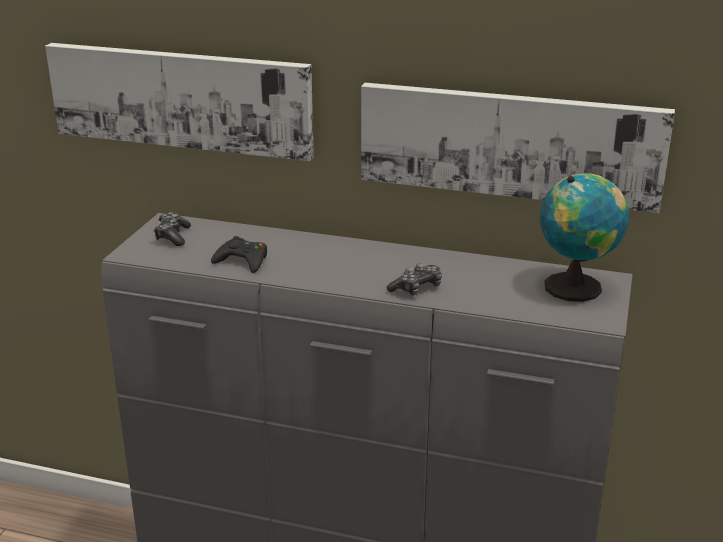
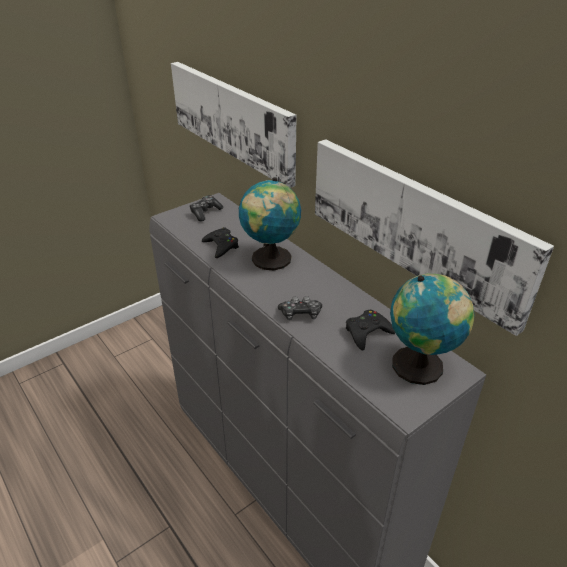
camera: 35 degrees right, 10 degrees up
none -> globe [239,177,301,270]
none -> black game controller [346,310,395,351]

